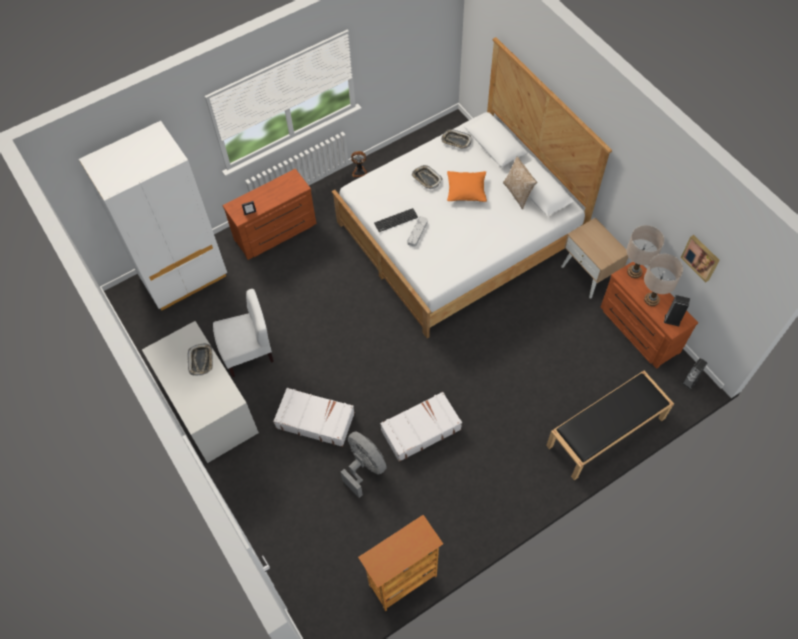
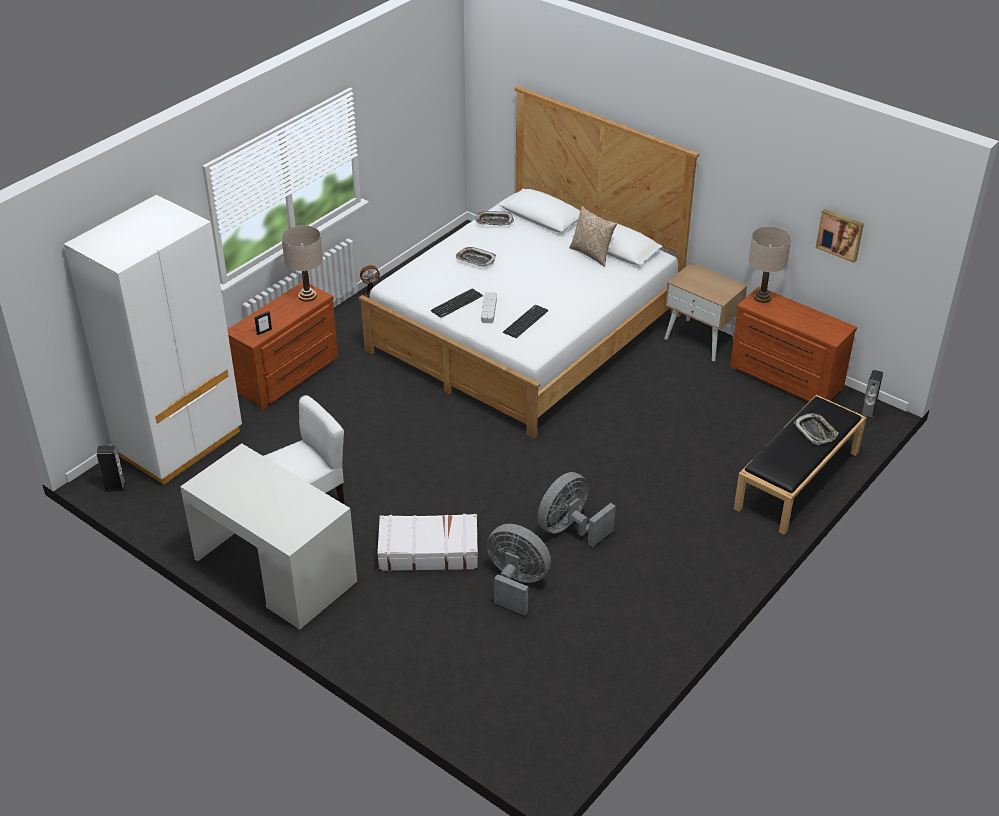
camera: 20 degrees left, 20 degrees down
tray [188,343,213,375] -> tray moved to [794,413,839,445]
bookcase [358,515,443,611] -> none
white suitcase [380,392,462,462] -> grey fan [538,472,616,547]
orange pillow [447,171,487,202] -> none
beige table lamp [644,254,683,306] -> beige table lamp moved to [281,225,323,302]
speaker [664,295,690,326] -> speaker moved to [96,446,126,492]
none -> keyboard [503,305,548,338]

